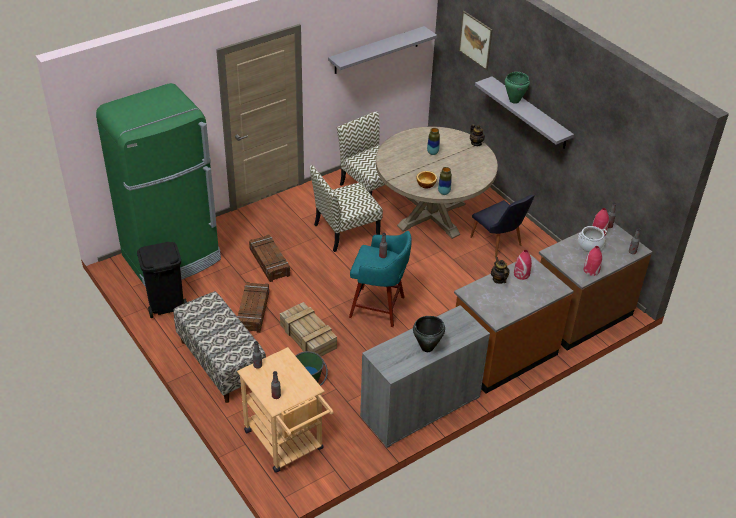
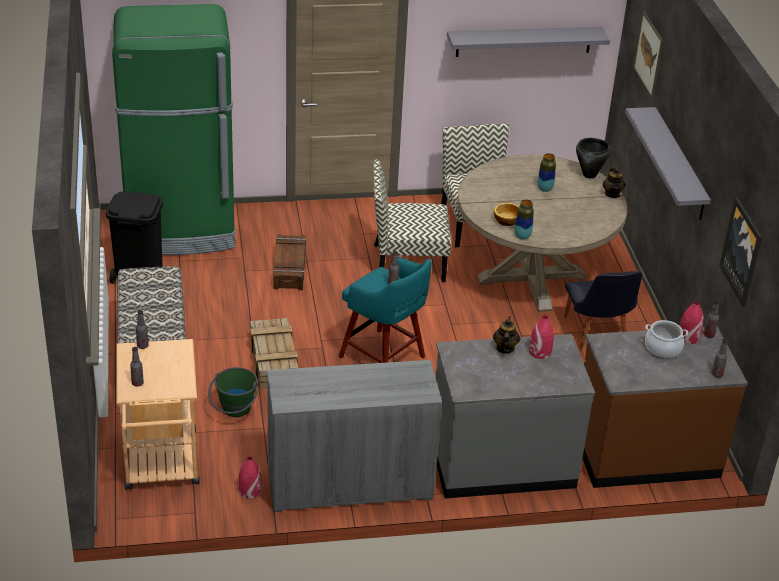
camera: 25 degrees right, 5 degrees down
crate [237,282,269,333] -> none
black cooking pot [413,316,445,352] -> black cooking pot moved to [576,138,611,179]
brown counter [454,255,574,394] -> grey counter [436,334,595,498]
green cooking pot [505,72,530,104] -> none
red vase [584,246,602,276] -> red vase moved to [239,457,262,498]
none -> picture [719,197,762,307]

